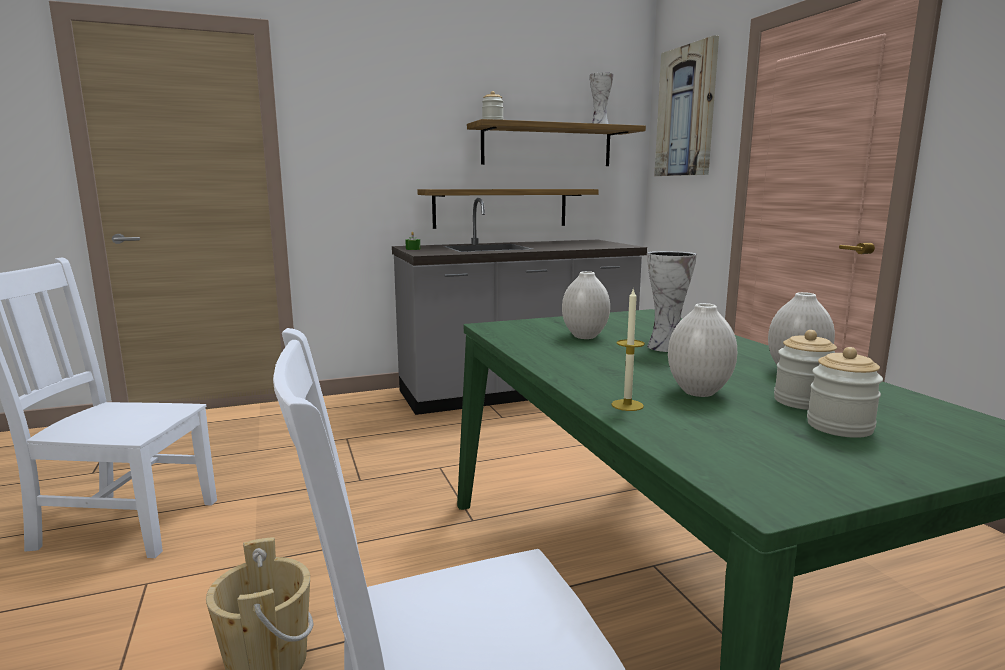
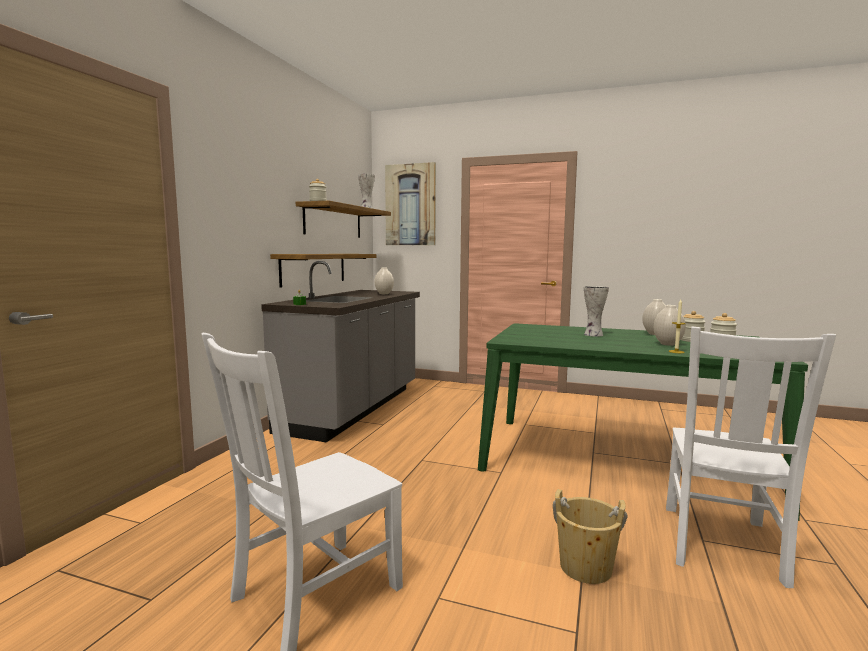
camera: 50 degrees left, 5 degrees down
white vase [562,271,610,339] -> white vase moved to [374,267,394,294]

